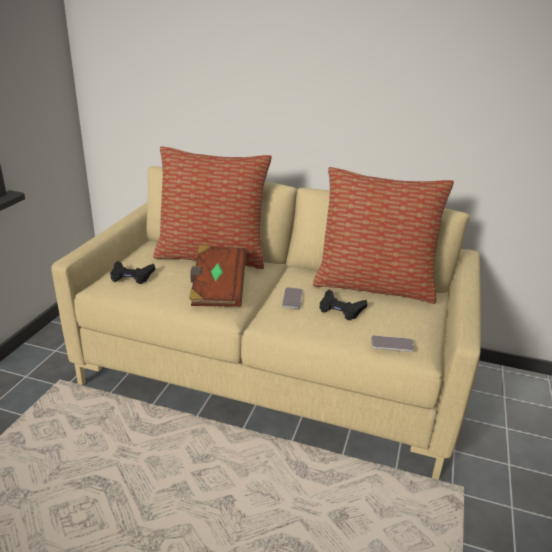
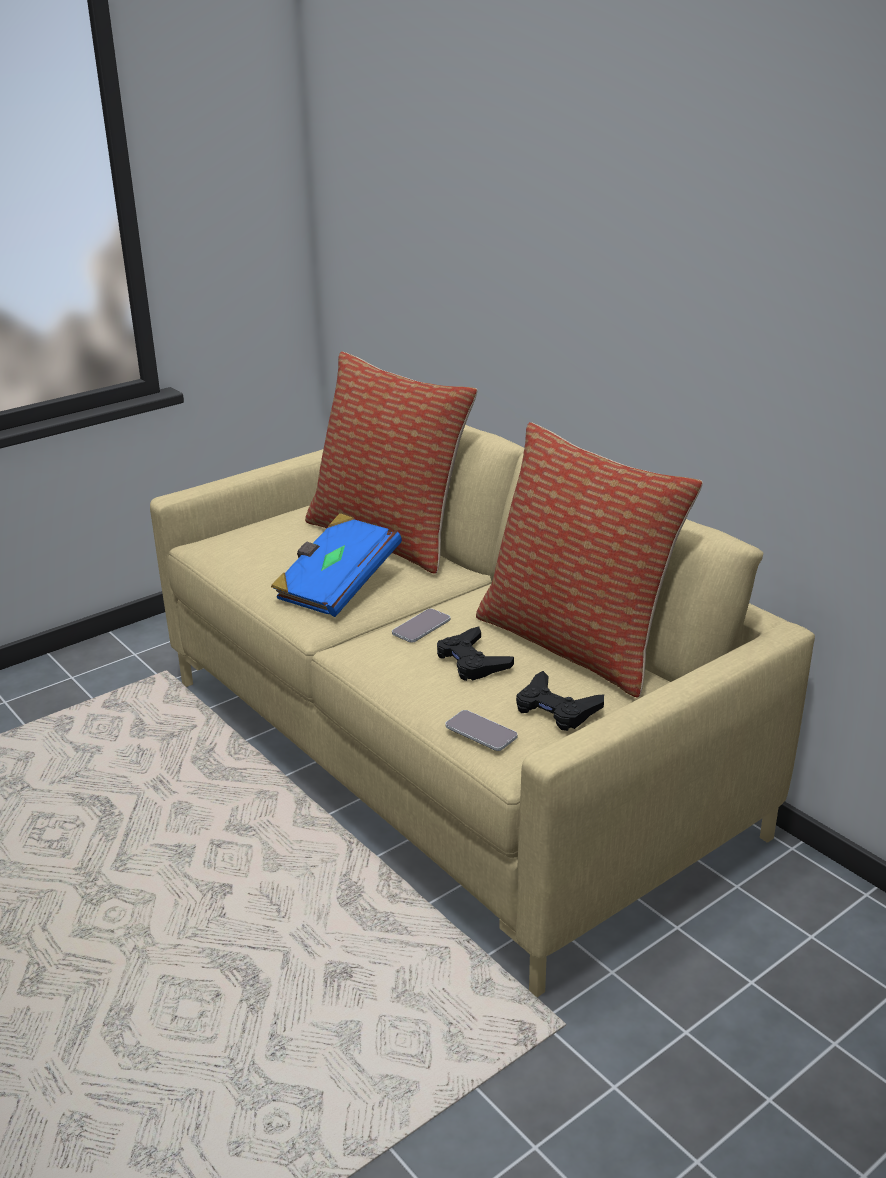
camera: 35 degrees right, 0 degrees up
black game controller [110,261,155,284] -> black game controller moved to [516,671,604,731]
brown book [189,245,247,307] -> blue book [271,513,402,617]

